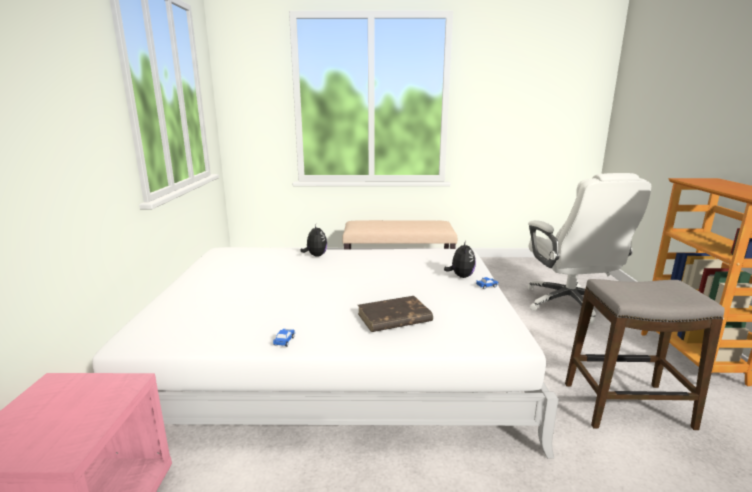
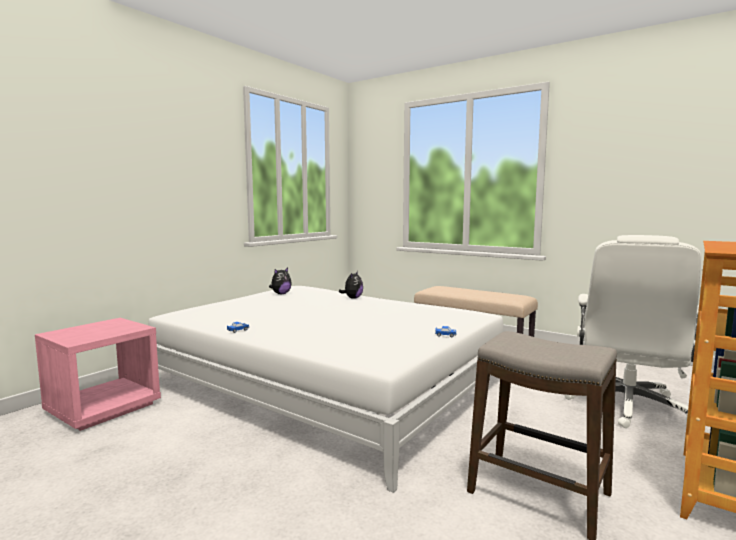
camera: 35 degrees right, 10 degrees down
brown book [358,296,433,332] -> none
plush toy [444,240,476,278] -> plush toy moved to [269,268,292,294]

